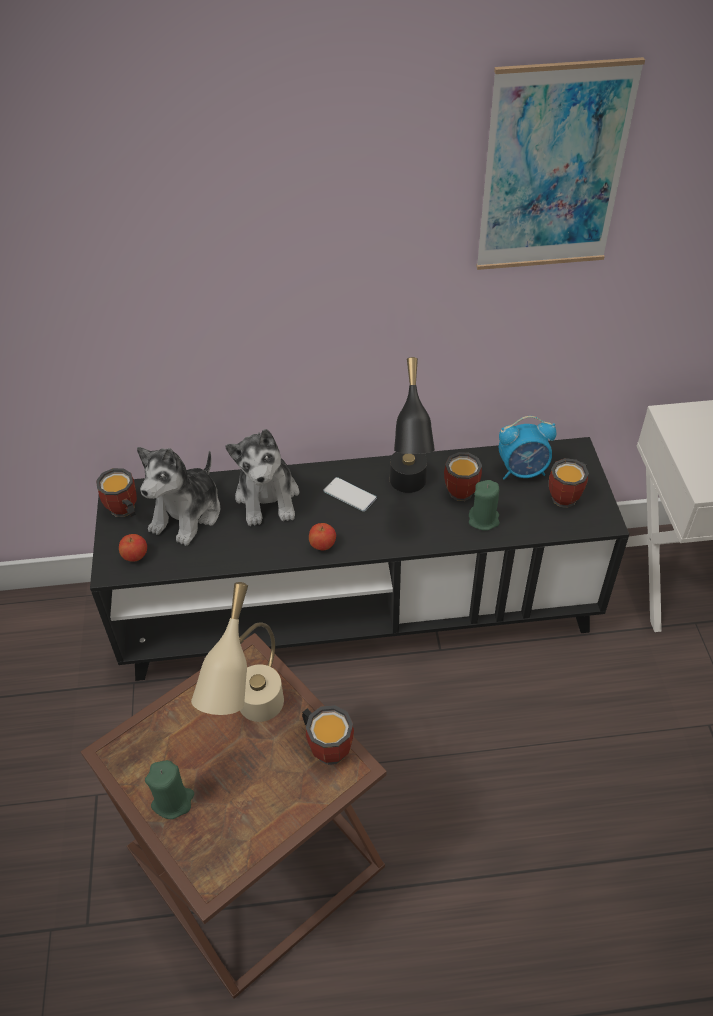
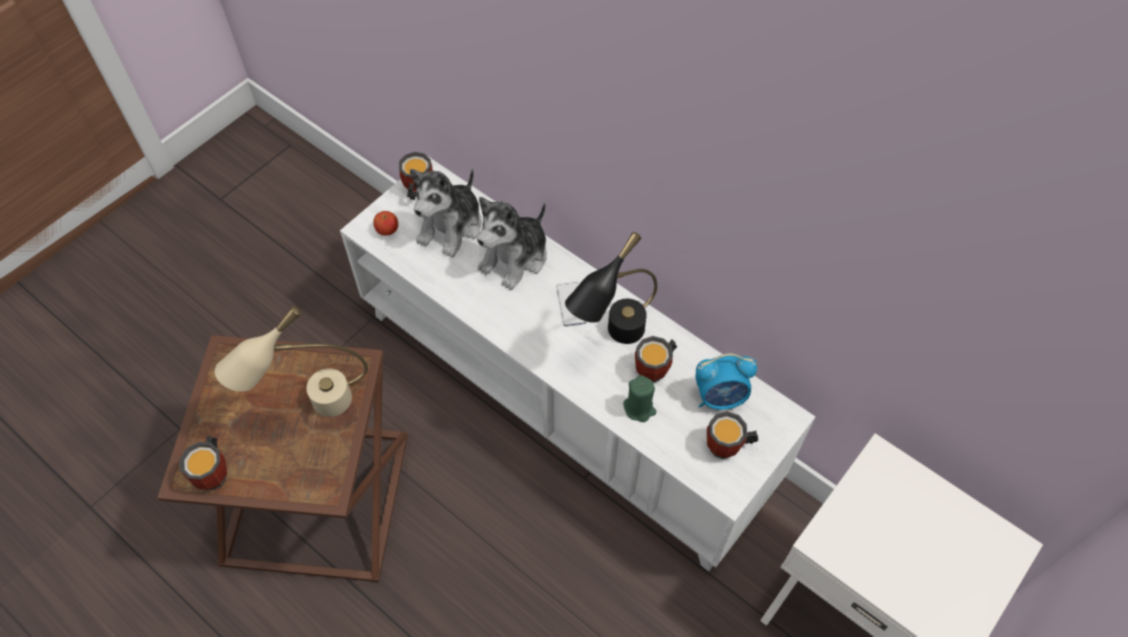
camera: 45 degrees right, 10 degrees up
black tv stand [90,437,629,681] -> white tv stand [340,157,815,571]
plush toy [137,447,220,546] -> plush toy turned 45 degrees counterclockwise [410,168,482,257]
green candle [145,760,194,819] -> none
mug [302,705,354,765] -> mug moved to [179,436,227,490]
apple [309,523,336,550] -> none
picture [476,57,645,270] -> none
alarm clock [499,416,557,480] -> alarm clock turned 45 degrees counterclockwise [695,353,757,410]

